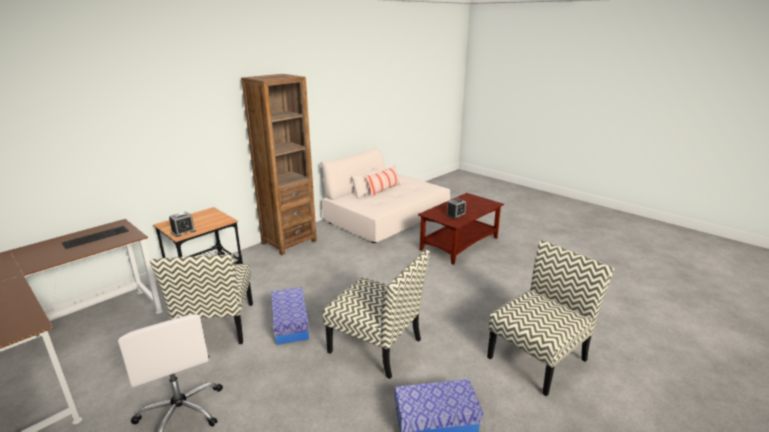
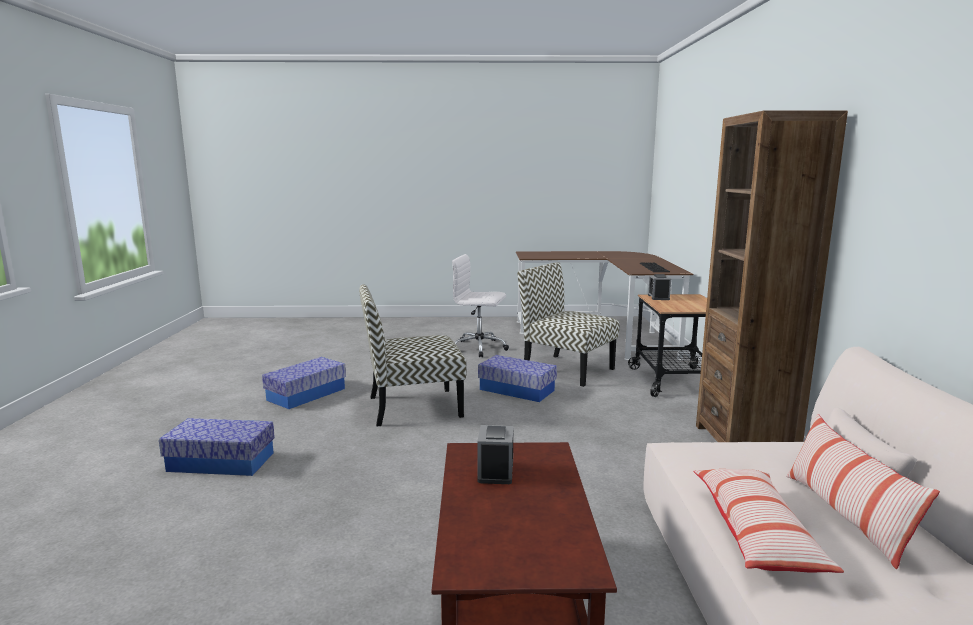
camera: 135 degrees right, 10 degrees down
chair [487,240,614,396] -> storage box [159,418,275,476]
none -> pillow [693,469,844,573]

